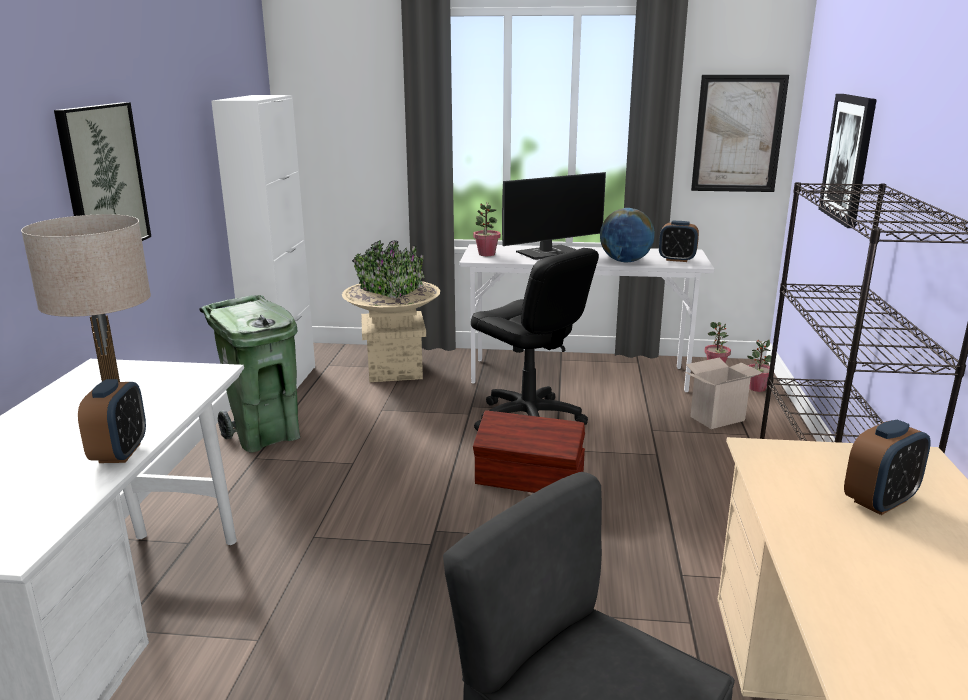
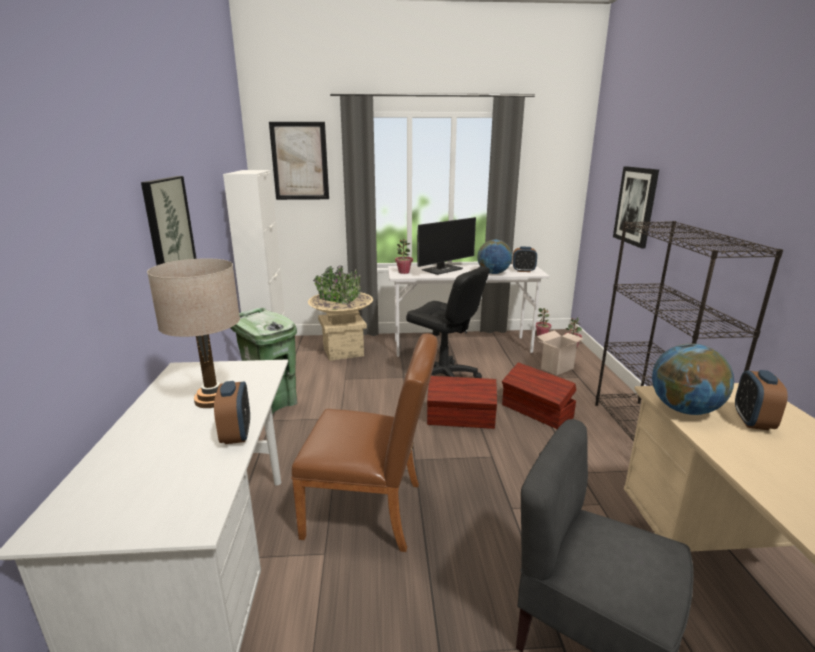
camera: 10 degrees left, 0 degrees up
picture [691,75,789,192] -> picture moved to [269,122,329,200]
alarm clock [844,420,931,515] -> alarm clock turned 150 degrees clockwise [735,370,788,430]
none -> brown chair [291,333,438,552]
none -> brown storage box [502,362,576,429]
none -> globe [652,343,734,415]

